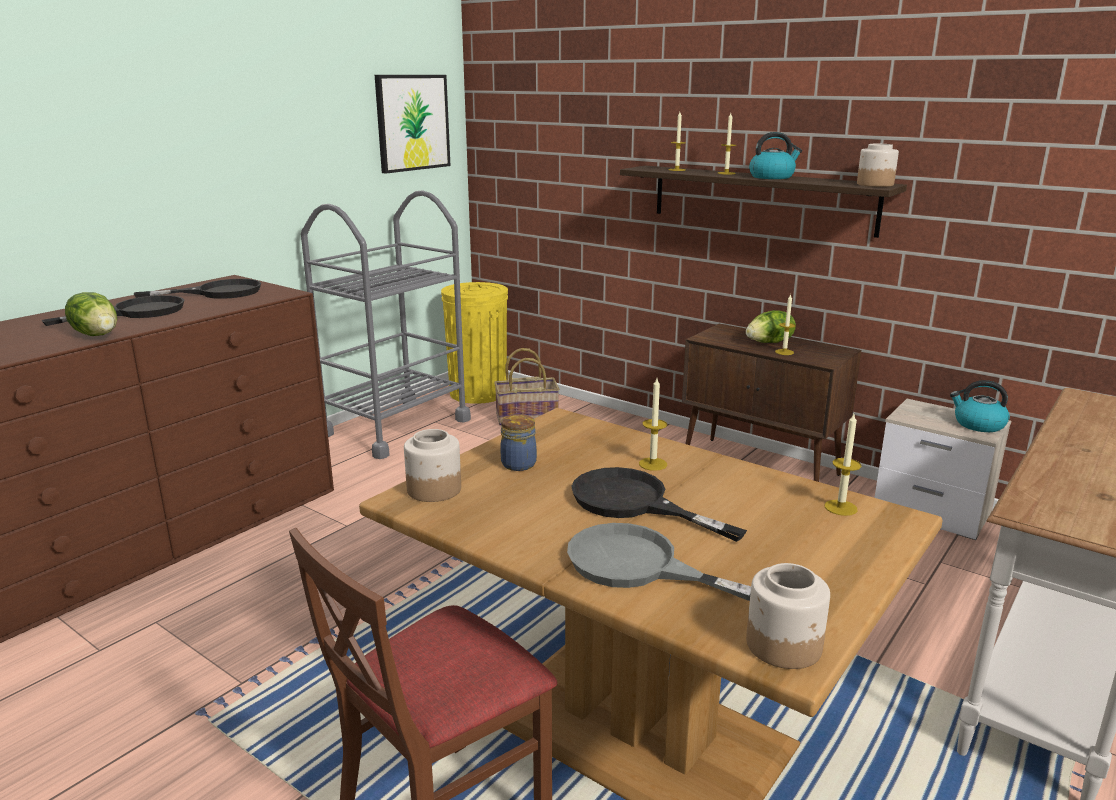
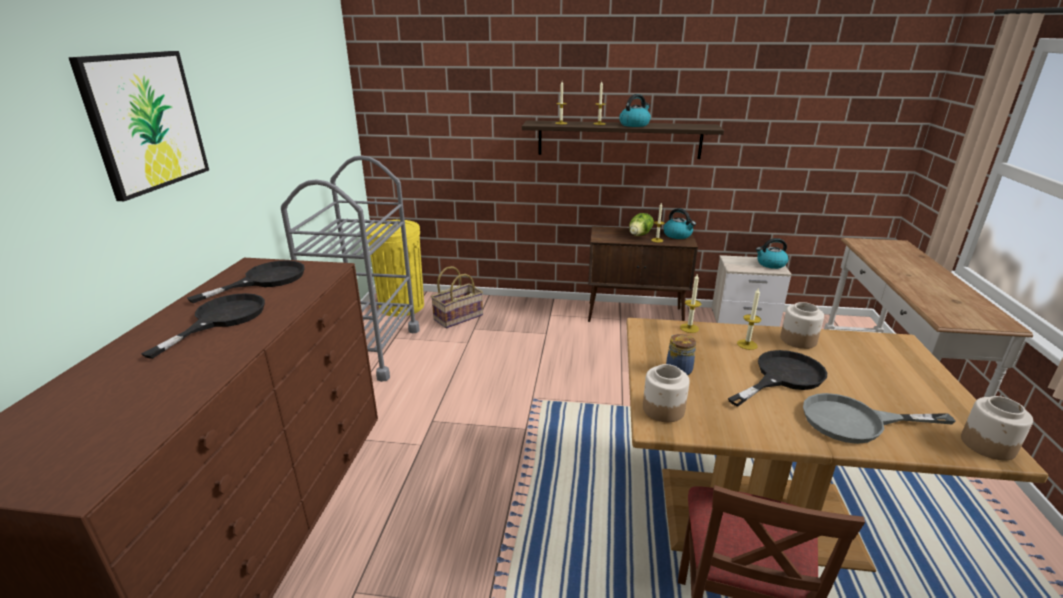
camera: 30 degrees left, 5 degrees up
lettuce [65,292,117,336] -> none
picture [375,75,451,174] -> picture moved to [68,51,209,201]
black frying pan [571,467,747,542] -> black frying pan turned 135 degrees clockwise [728,350,827,407]
candle [824,414,861,516] -> candle moved to [680,274,701,333]
jar [857,144,899,187] -> jar moved to [780,302,824,349]
none -> kettle [664,208,696,239]

